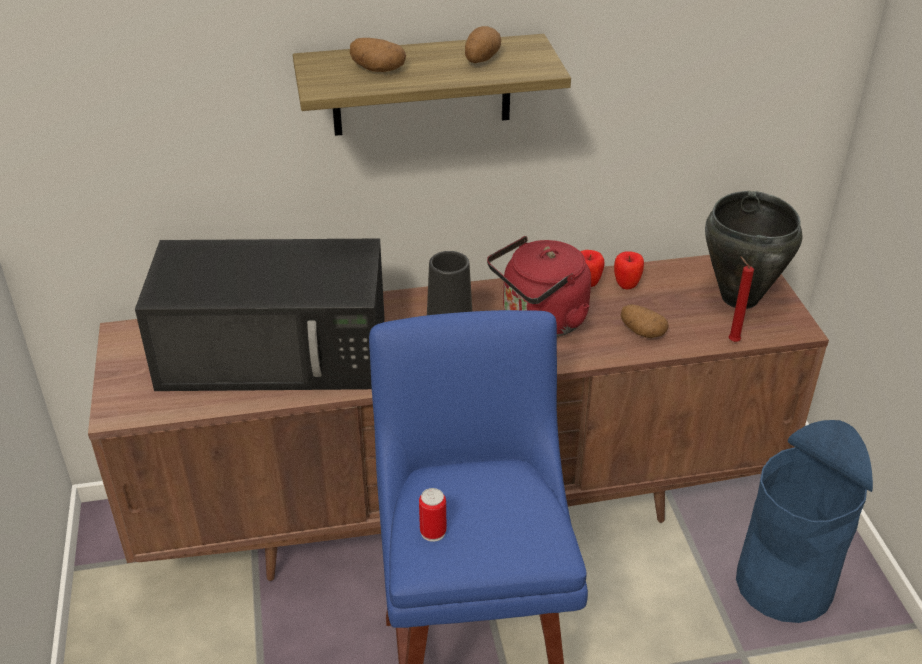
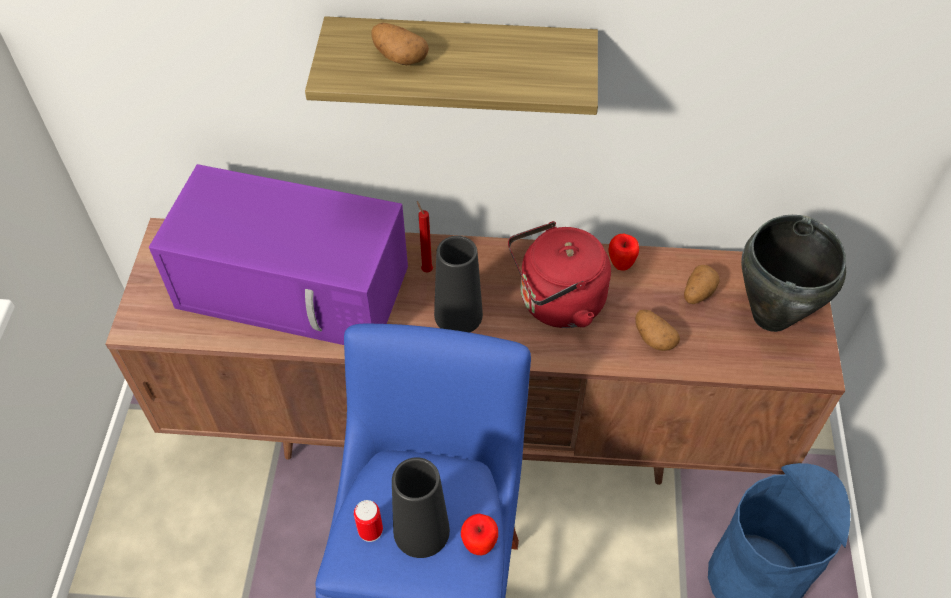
camera: 15 degrees right, 15 degrees up
black microwave [135,238,385,391] -> purple microwave [149,164,408,345]
potato [465,26,501,63] -> potato moved to [684,265,719,304]
apple [614,252,644,289] -> apple moved to [461,514,498,555]
red candle [728,256,754,342] -> red candle moved to [417,201,433,272]
none -> black vase [392,457,450,558]

